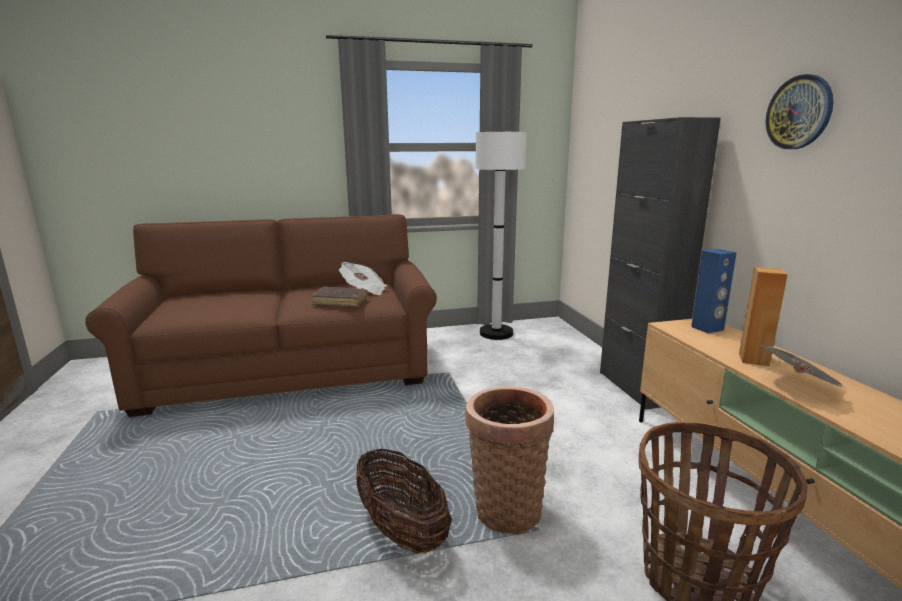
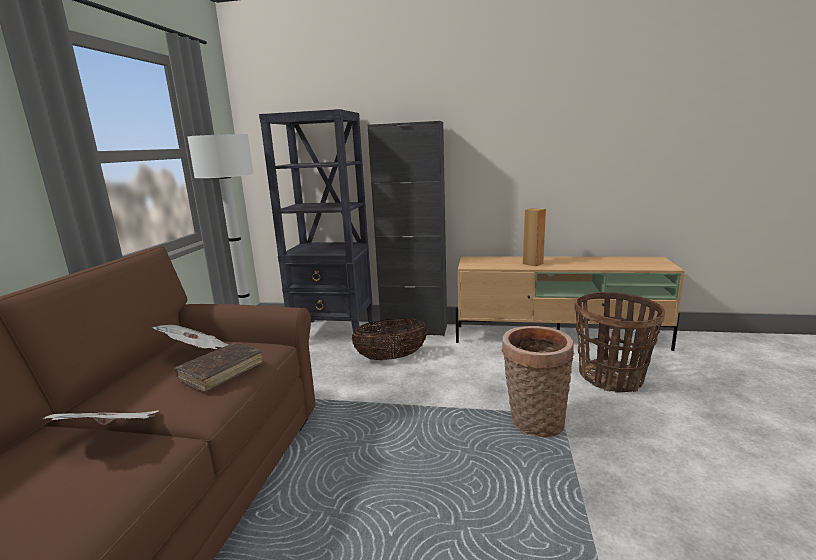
camera: 65 degrees left, 0 degrees up
basket [356,448,452,553] -> basket moved to [352,318,428,360]
blue speaker [691,249,737,333] -> none
newspaper [756,344,843,387] -> newspaper moved to [43,410,159,425]
wall clock [766,74,833,149] -> none
none -> black bookcase [259,109,373,332]

